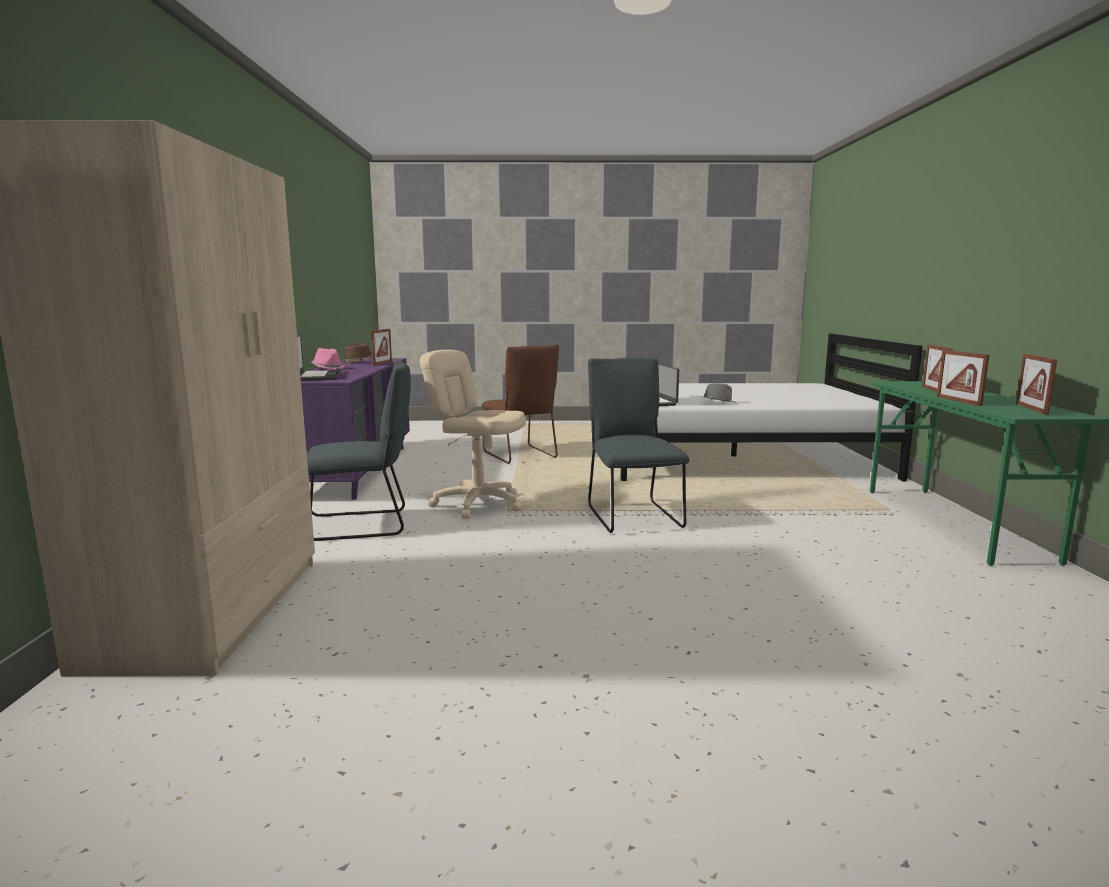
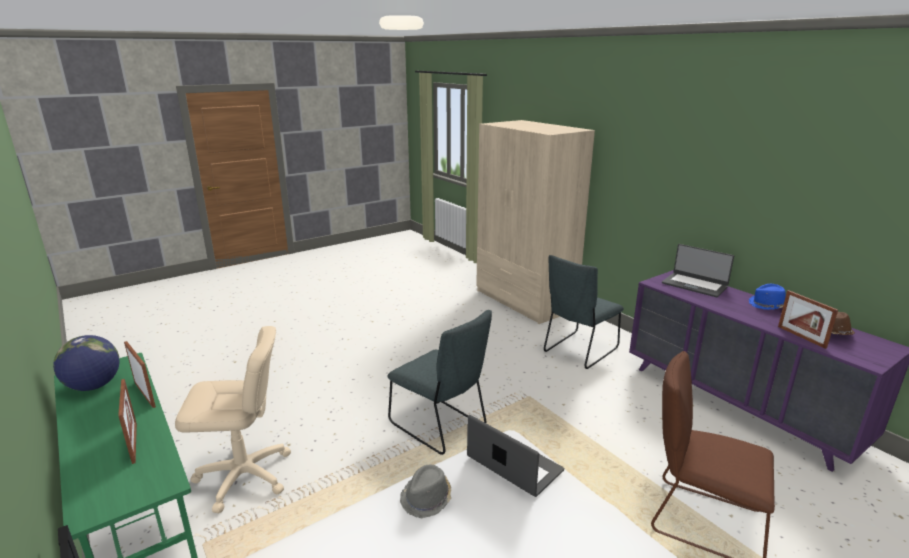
camera: 145 degrees right, 10 degrees up
pink hat [311,348,344,369] -> blue hat [749,284,786,310]
beige office chair [420,350,526,519] -> beige office chair moved to [175,326,291,513]
picture frame [1016,354,1057,414] -> globe [53,335,120,391]

